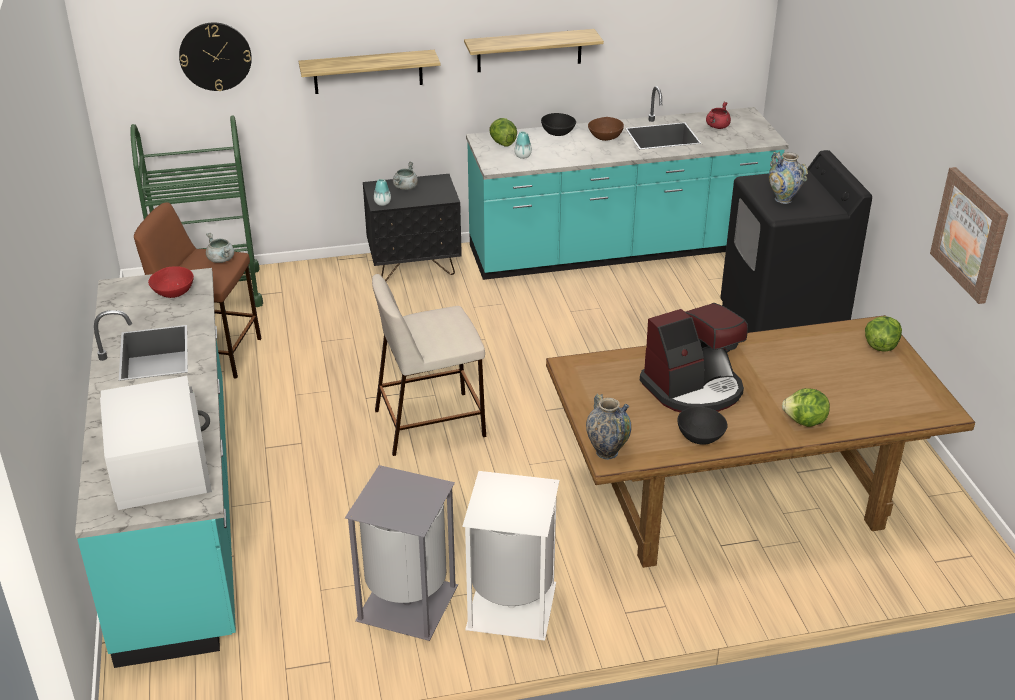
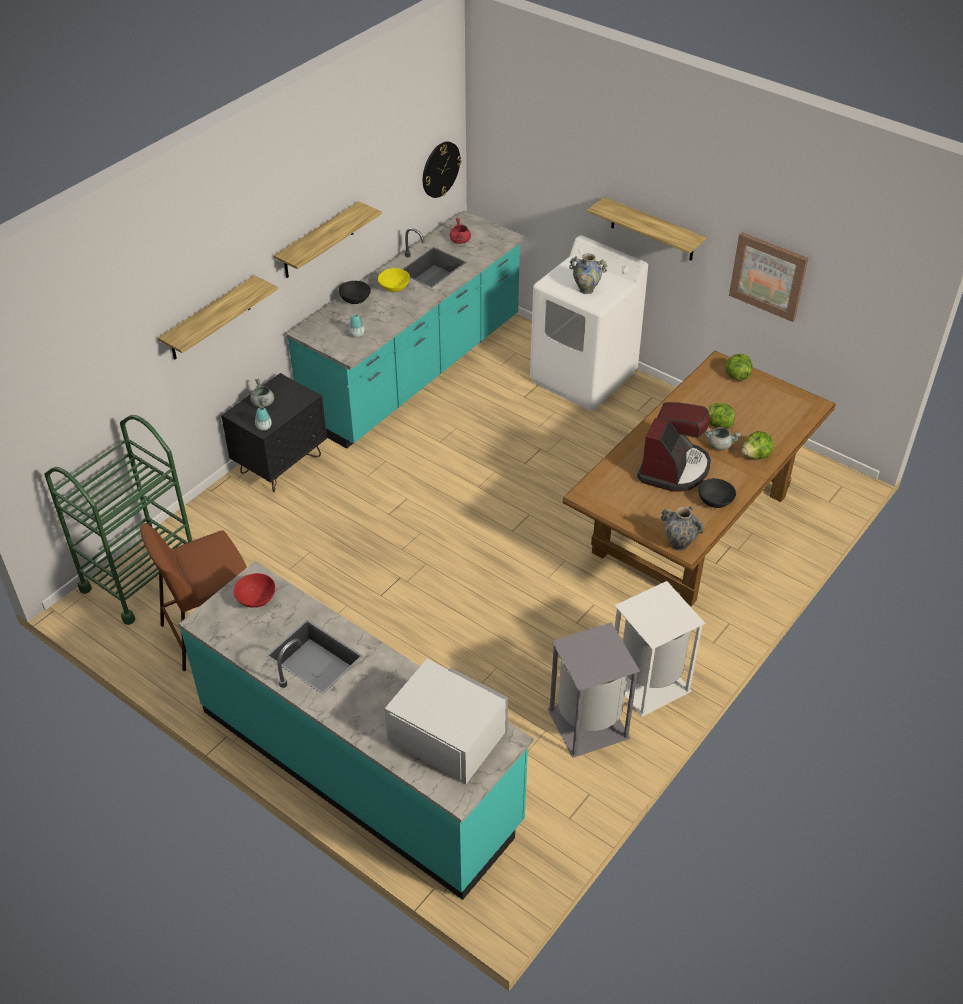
camera: 40 degrees left, 10 degrees up
wall clock [179,22,252,91] -> wall clock moved to [423,142,462,198]
grey cooking pot [206,233,234,263] -> grey cooking pot moved to [704,427,741,450]
beige stool [372,274,486,456] -> none
lettuce [489,118,517,147] -> lettuce moved to [707,403,735,429]
brown bowl [588,117,624,141] -> yellow bowl [378,268,410,292]
black washing machine [721,150,872,333] -> white washing machine [530,235,648,411]
none -> shelf [587,197,706,261]

